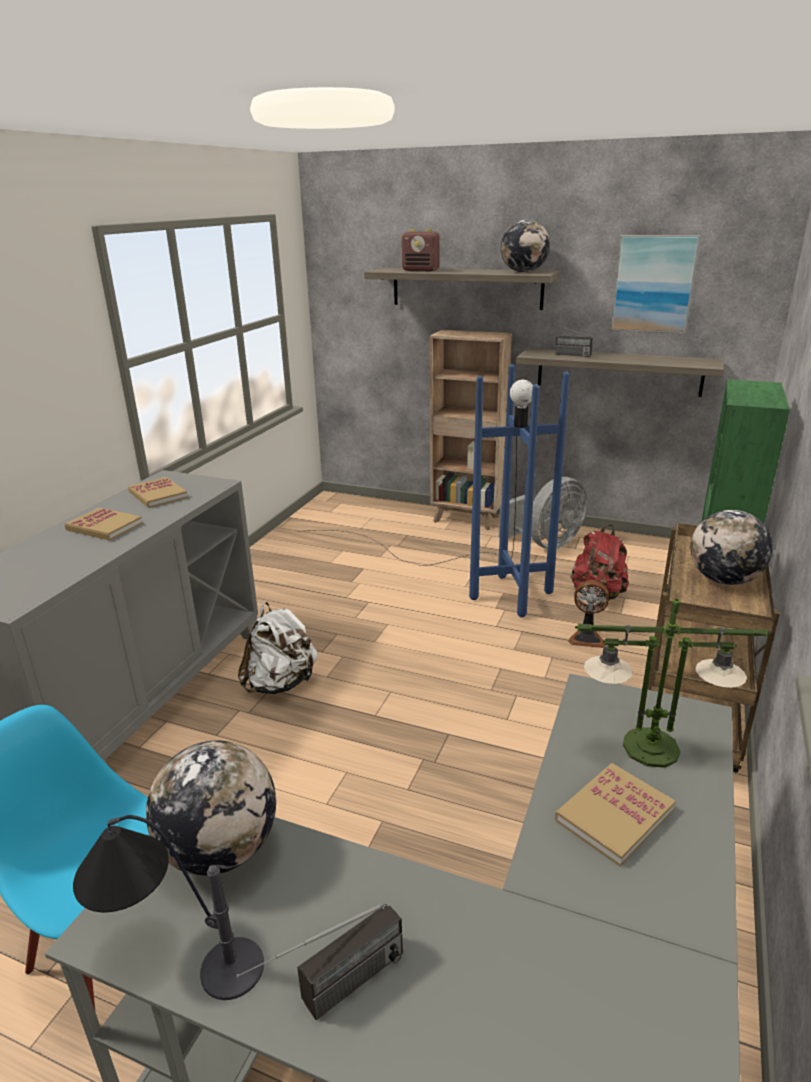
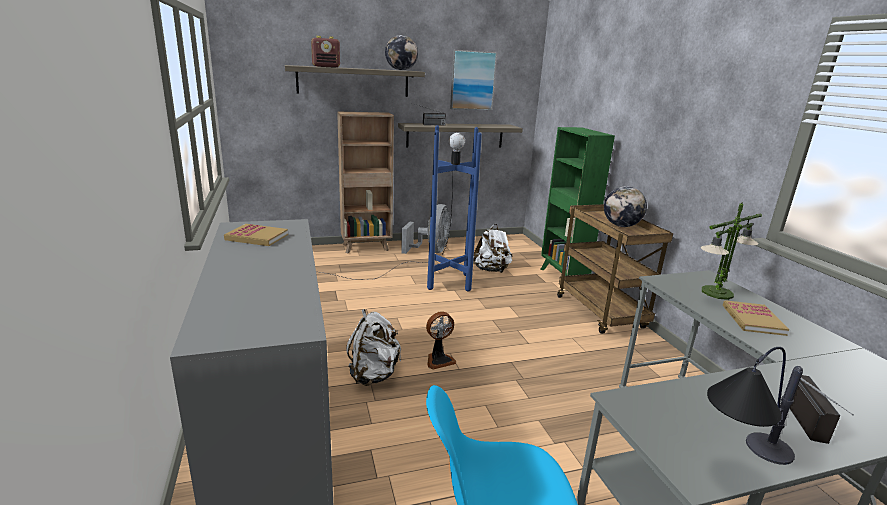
camera: 40 degrees left, 5 degrees down
book [65,508,143,541] -> none
globe [146,740,276,875] -> none
fan [568,580,609,648] -> fan moved to [426,311,456,370]
red backpack [571,525,629,603] -> white backpack [473,224,512,273]

